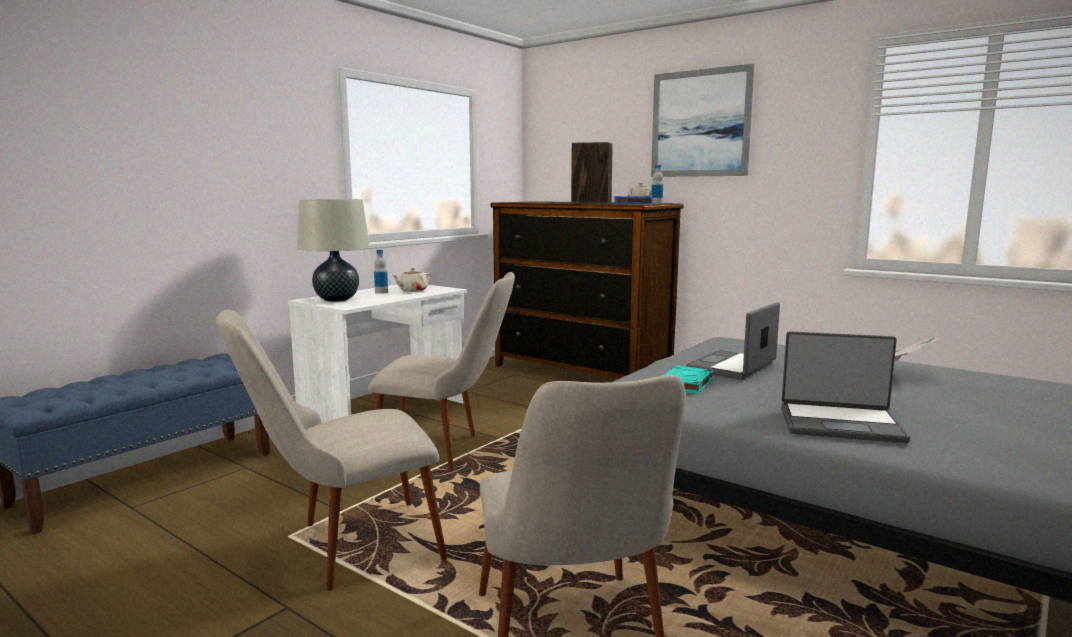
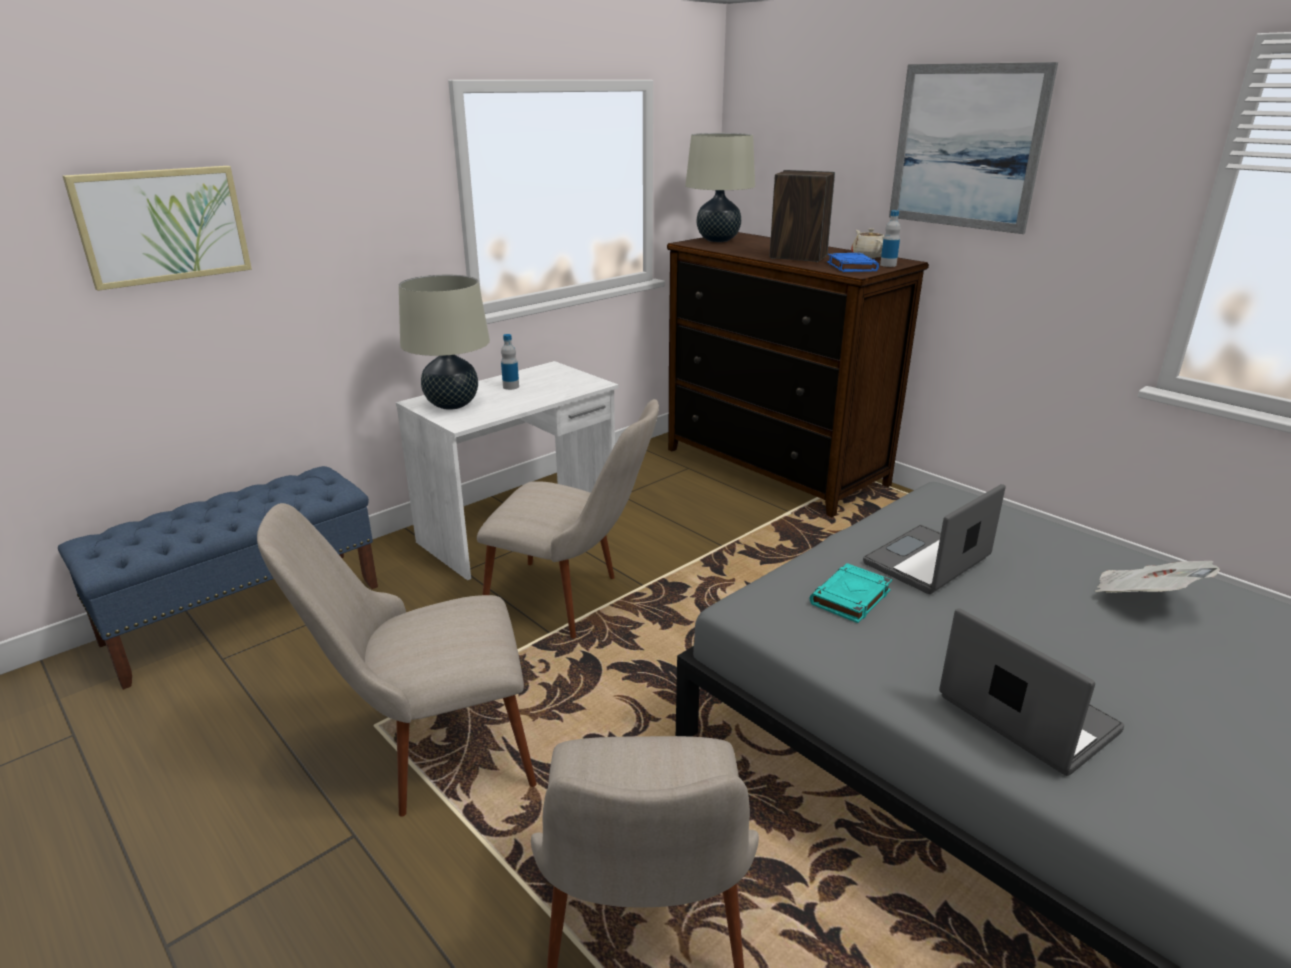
camera: 10 degrees right, 15 degrees up
beige teapot [392,268,431,292] -> none
laptop [782,331,910,443] -> laptop turned 150 degrees counterclockwise [939,608,1124,776]
none -> picture [63,166,252,291]
none -> beige table lamp [685,133,755,242]

